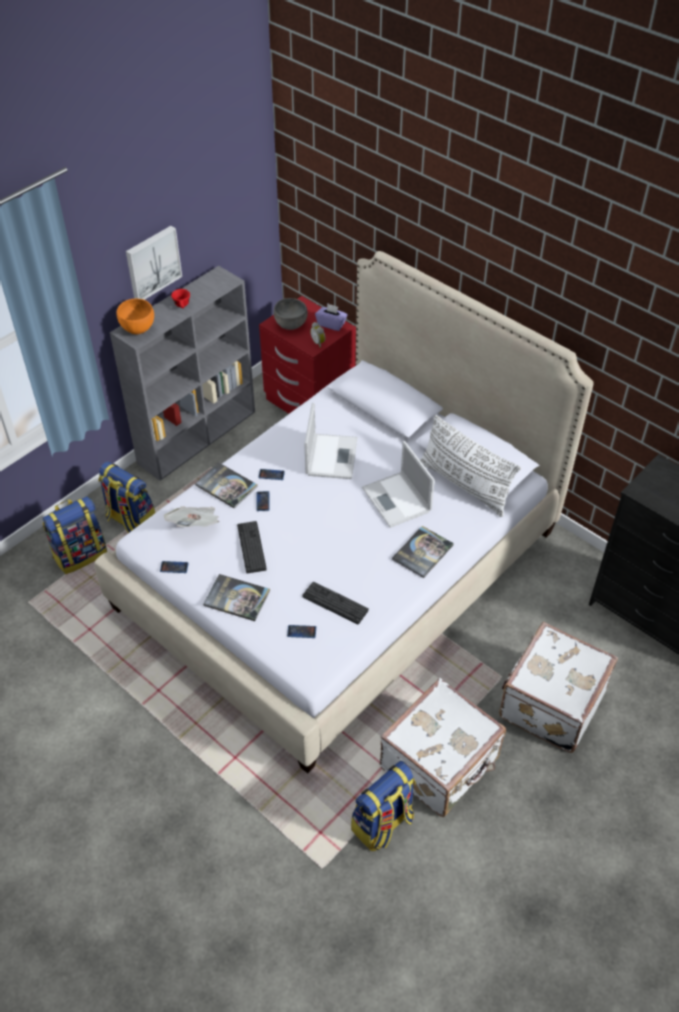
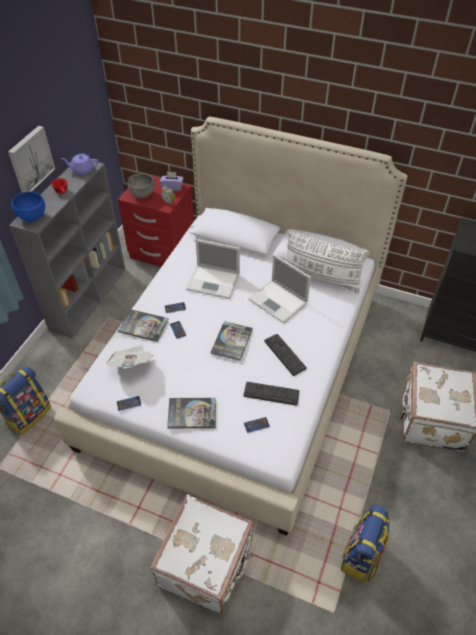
camera: 20 degrees left, 0 degrees up
backpack [98,462,155,533] -> none
orange bowl [116,299,154,334] -> blue bowl [11,191,45,222]
keyboard [237,521,267,574] -> keyboard moved to [264,334,307,376]
laptop [304,403,358,479] -> laptop turned 120 degrees clockwise [186,239,240,299]
white suitcase [380,678,506,817] -> white suitcase moved to [150,494,254,614]
book [392,526,454,578] -> book moved to [211,321,253,361]
none -> purple teapot [61,154,98,175]

